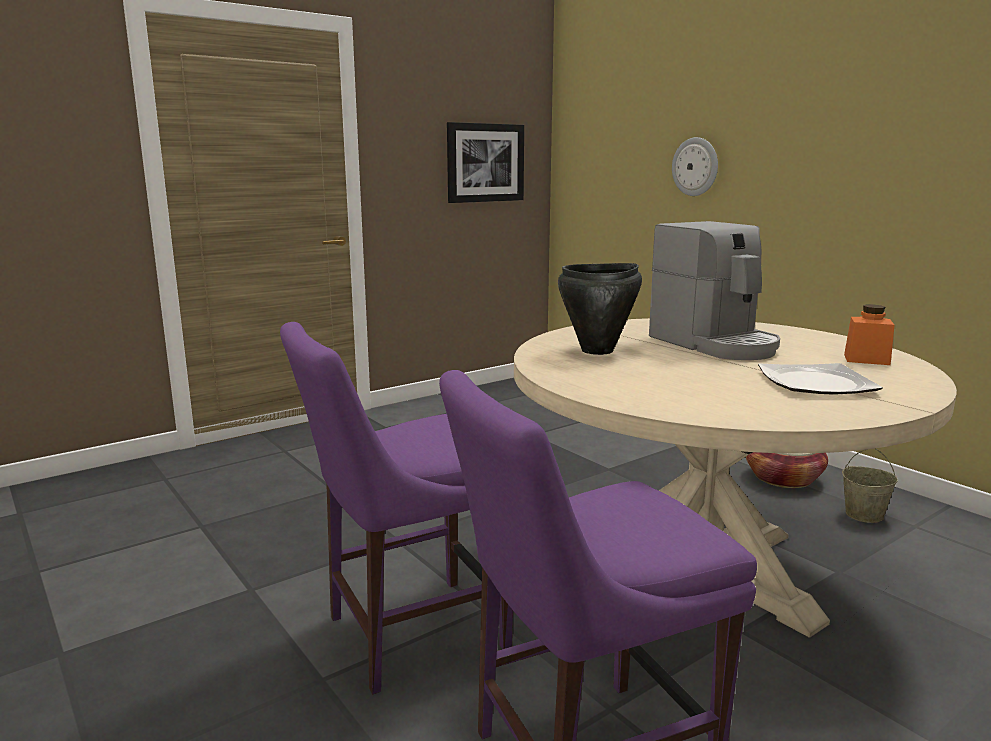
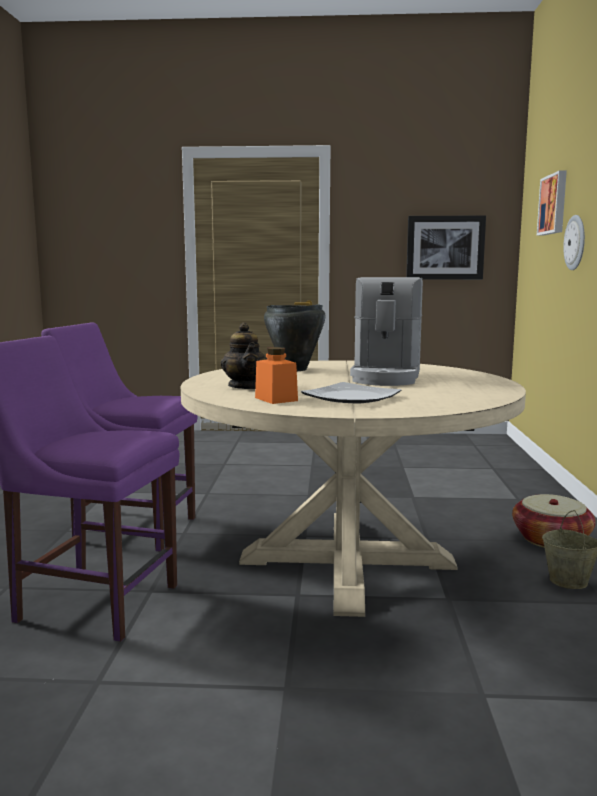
camera: 40 degrees right, 5 degrees down
orange jar [844,304,895,365] -> orange jar moved to [255,347,298,404]
none -> teapot [220,323,267,389]
none -> picture [537,170,567,236]

